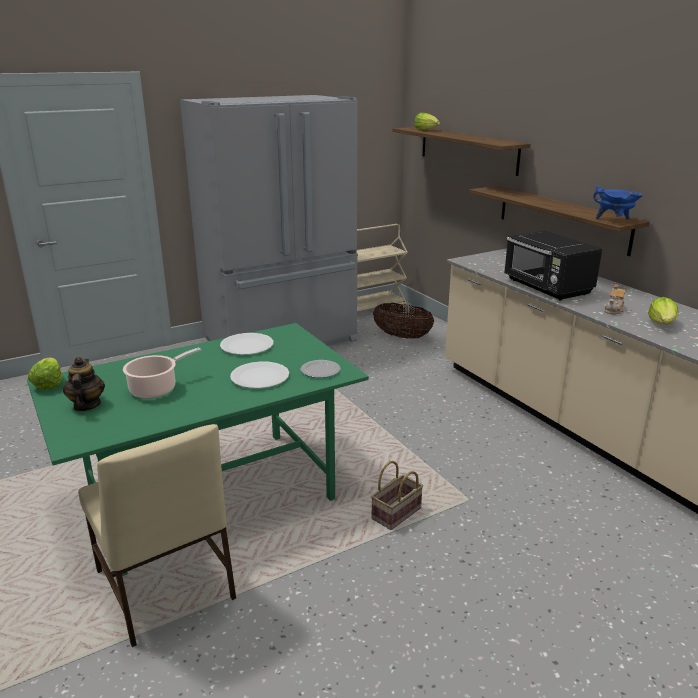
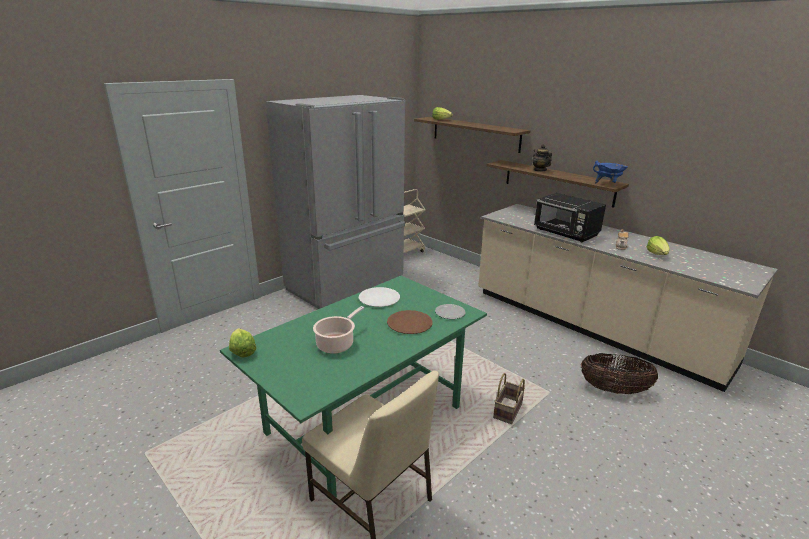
camera: 15 degrees left, 0 degrees up
teapot [63,357,105,411] -> teapot moved to [532,145,552,172]
white plate [230,362,289,388] -> brown plate [387,310,433,334]
basket [373,303,434,339] -> basket moved to [581,353,658,394]

